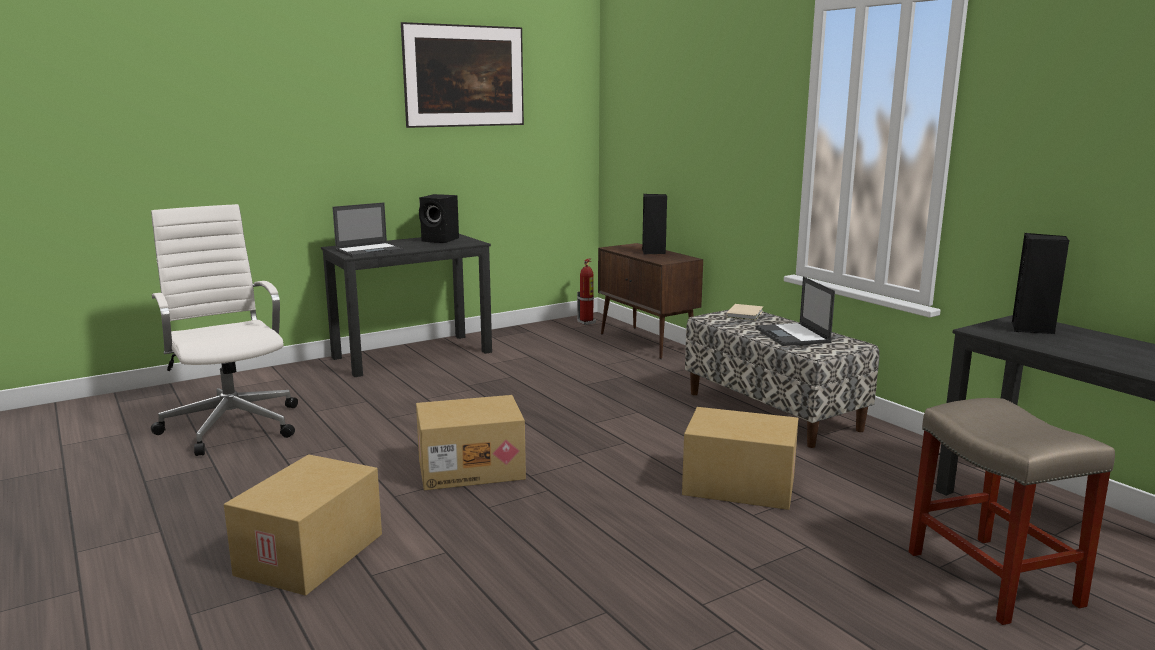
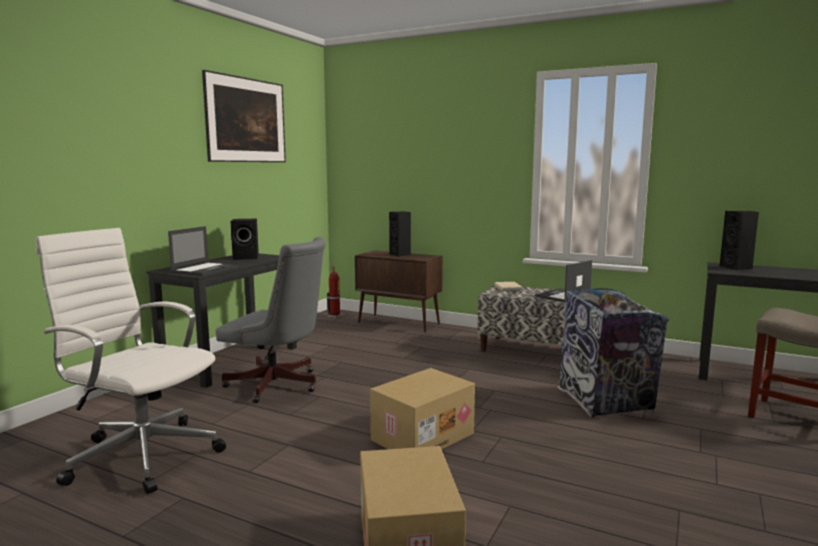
camera: 30 degrees left, 5 degrees down
cardboard box [682,407,798,510] -> trash can [557,288,670,417]
laptop [756,277,835,346] -> laptop turned 90 degrees clockwise [535,260,592,303]
none -> grey office chair [216,237,326,403]

